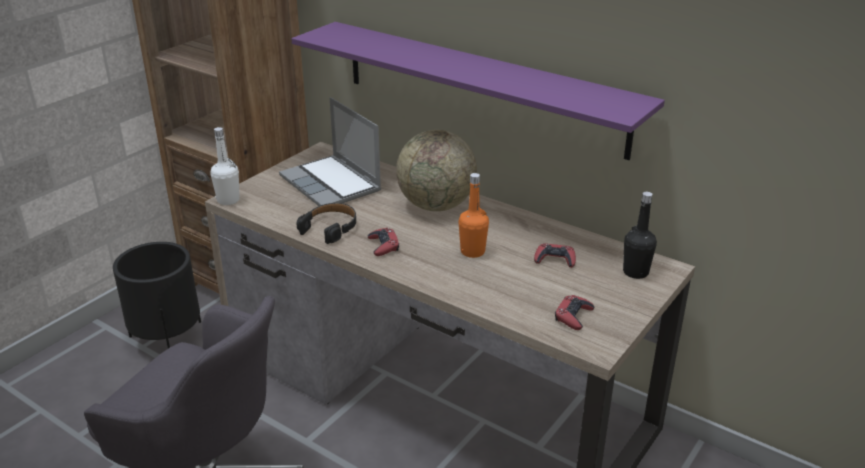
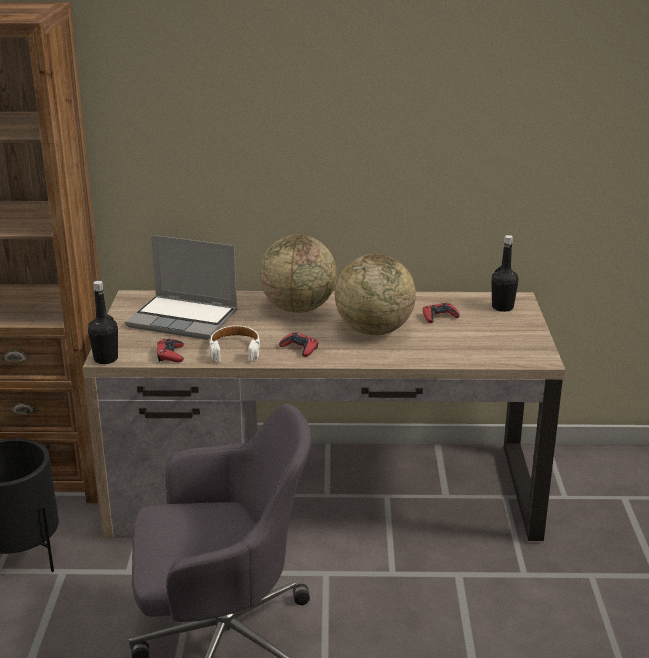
camera: 35 degrees left, 5 degrees down
white bottle [210,127,240,205] -> black bottle [88,281,118,364]
purple shelf [291,22,665,160] -> none
black headphones [296,203,356,244] -> white headphones [209,326,260,363]
orange bottle [458,173,489,258] -> globe [335,254,416,335]
red game controller [555,295,594,330] -> red game controller moved to [157,339,184,362]

